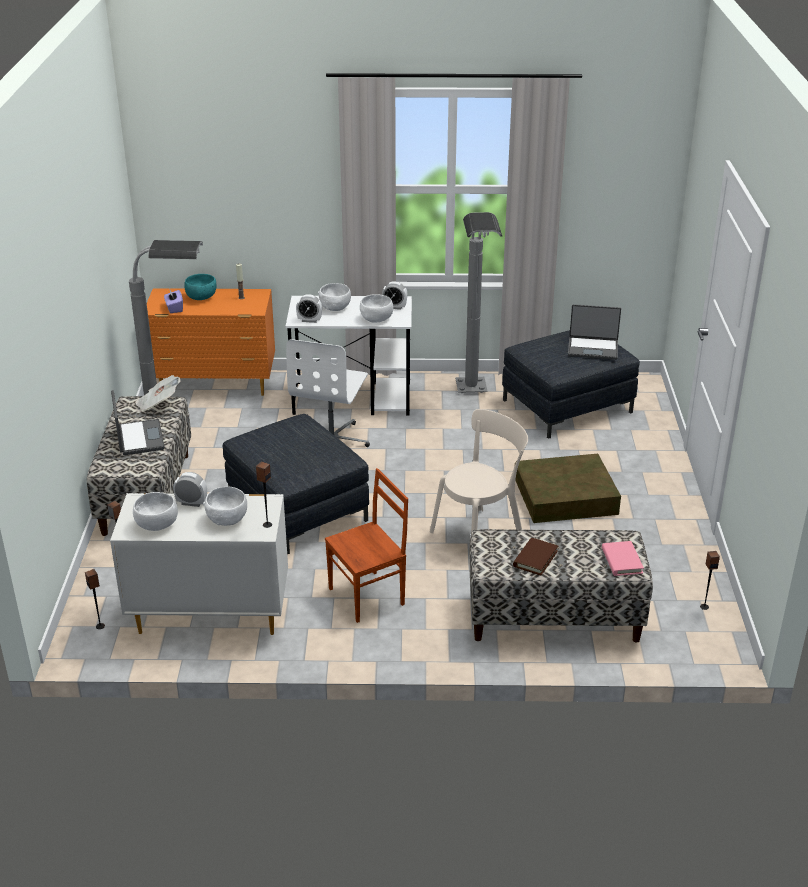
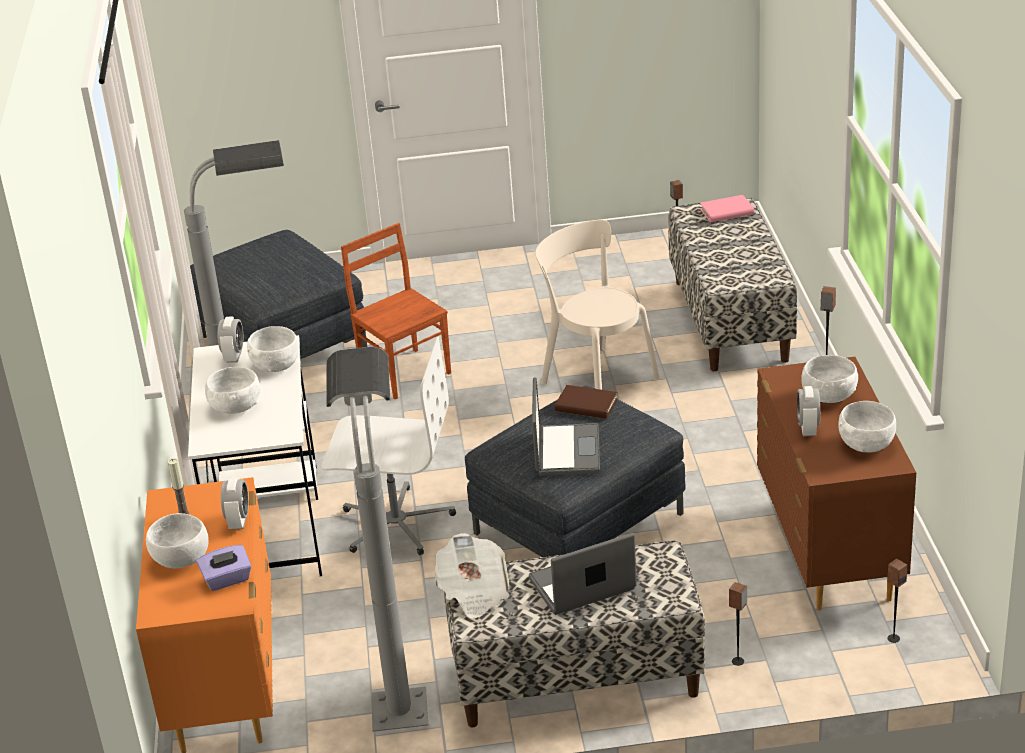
camera: 95 degrees left, 0 degrees up
white dresser [110,493,288,635] -> brown dresser [757,357,916,611]
turquoise bowl [184,274,216,300] -> white bowl [146,513,209,568]
alarm clock [296,294,322,323] -> alarm clock moved to [221,477,249,530]
brown chair [325,468,408,623] -> brown chair moved to [341,223,451,399]
brown book [513,538,558,575] -> brown book moved to [555,385,618,419]
brown storage box [515,454,621,523] -> none
laptop [568,304,621,360] -> laptop moved to [532,378,600,476]

